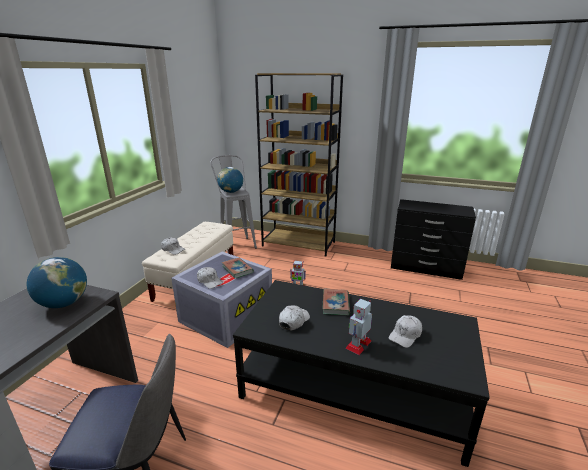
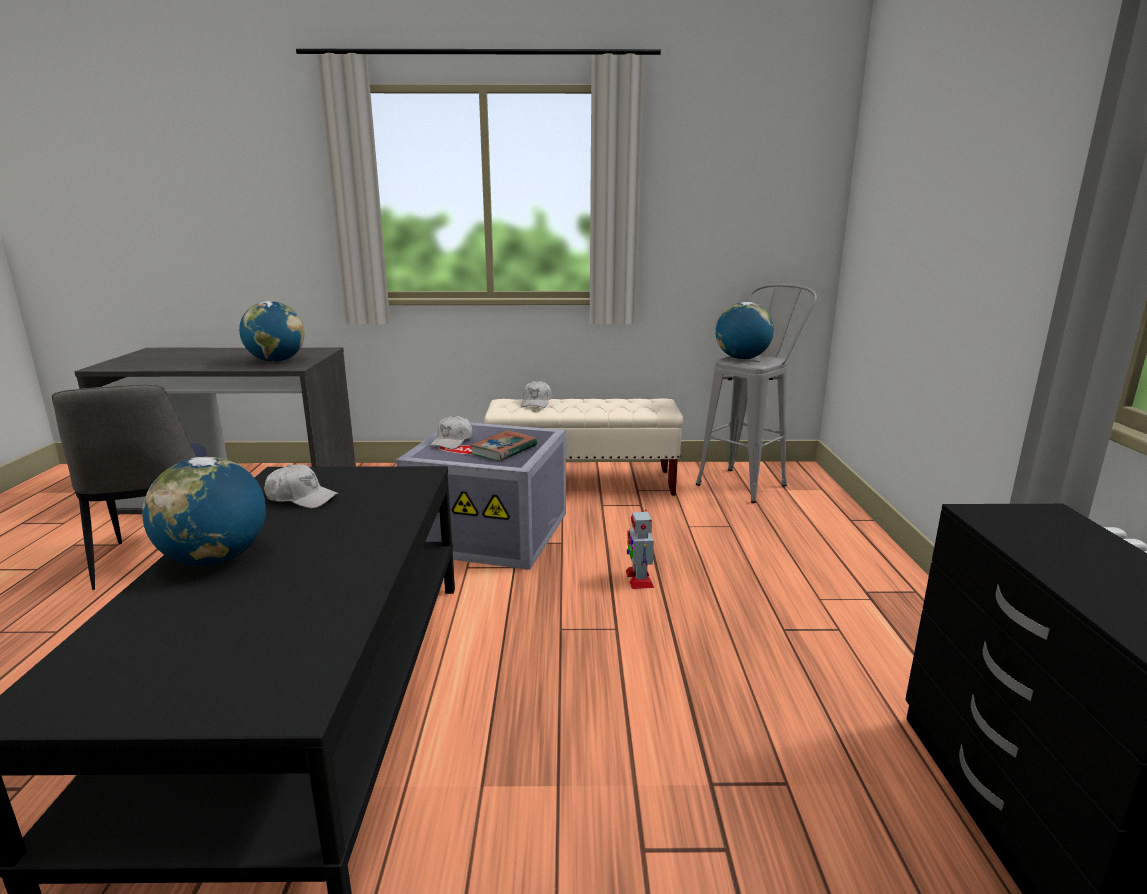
camera: 70 degrees right, 5 degrees down
brown bookcase [255,73,343,256] -> none
book [323,289,350,315] -> none
toy robot [345,299,372,355] -> globe [142,457,266,566]
white cap [389,315,422,348] -> none

